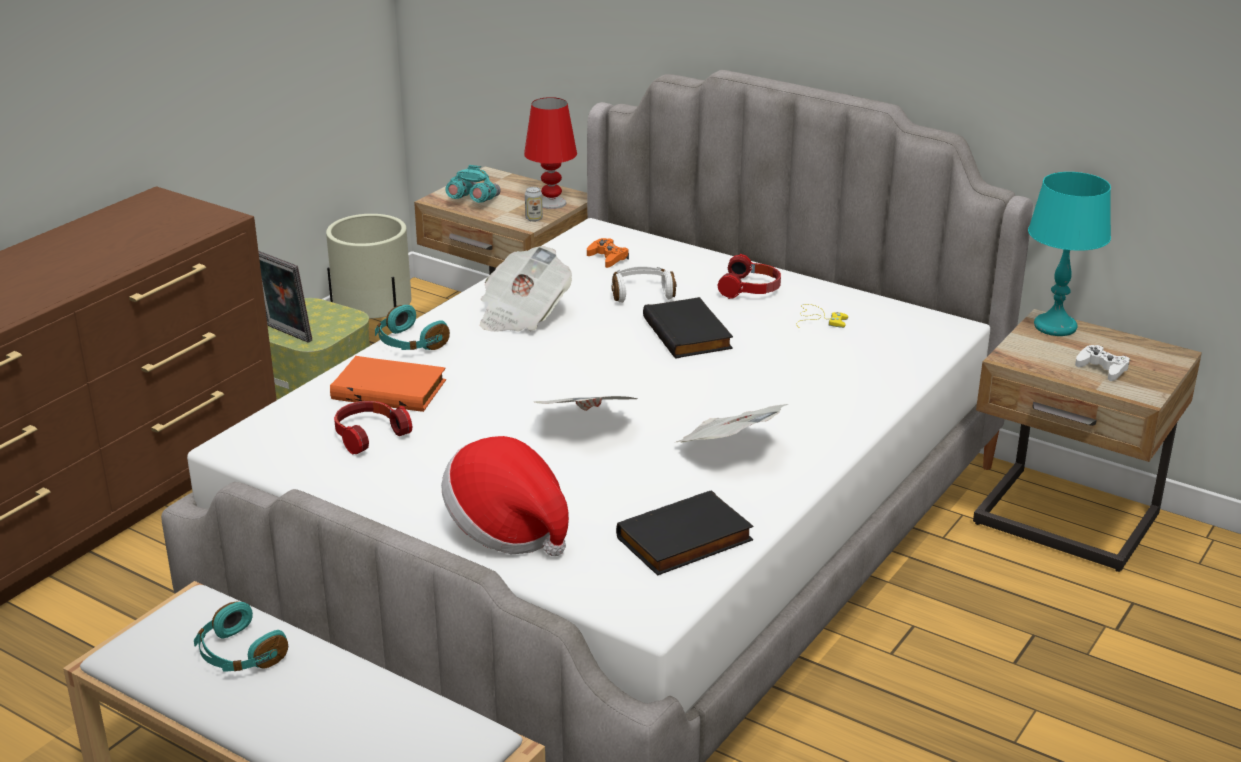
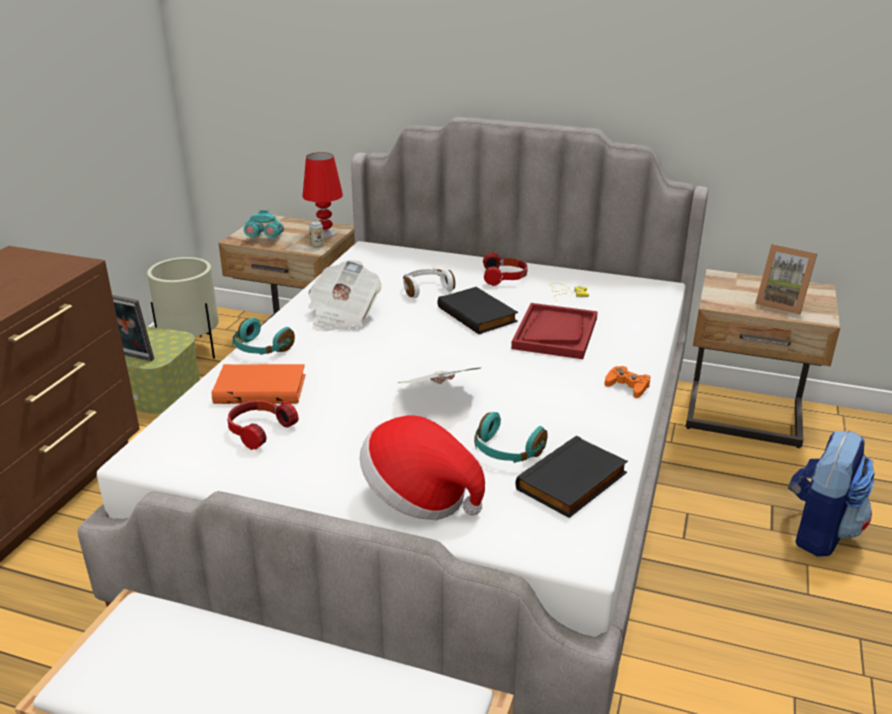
camera: 15 degrees left, 0 degrees up
turquoise headphones [194,601,288,672] -> turquoise headphones moved to [474,412,548,463]
orange game controller [587,238,629,268] -> orange game controller moved to [605,366,650,398]
newspaper [674,404,788,443] -> none
turquoise table lamp [1028,172,1111,336] -> none
white game controller [1075,345,1130,381] -> picture frame [755,244,817,315]
none -> red tray [511,303,598,359]
none -> backpack [788,430,875,557]

